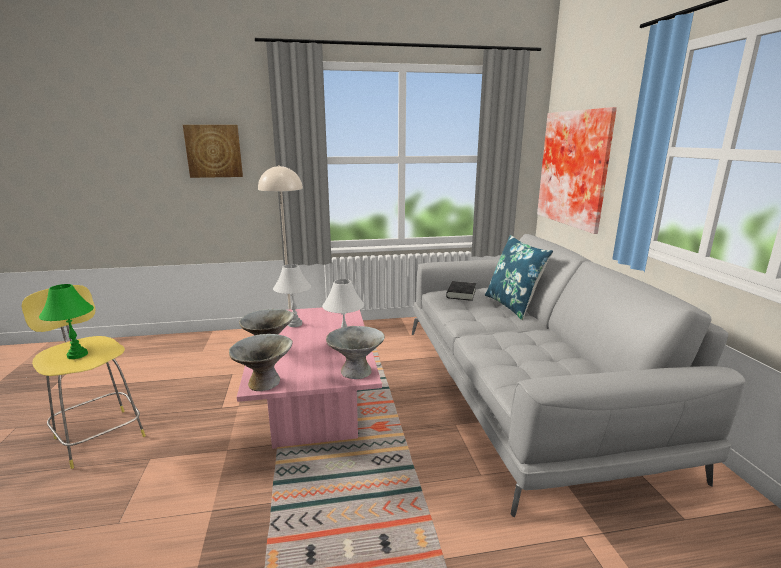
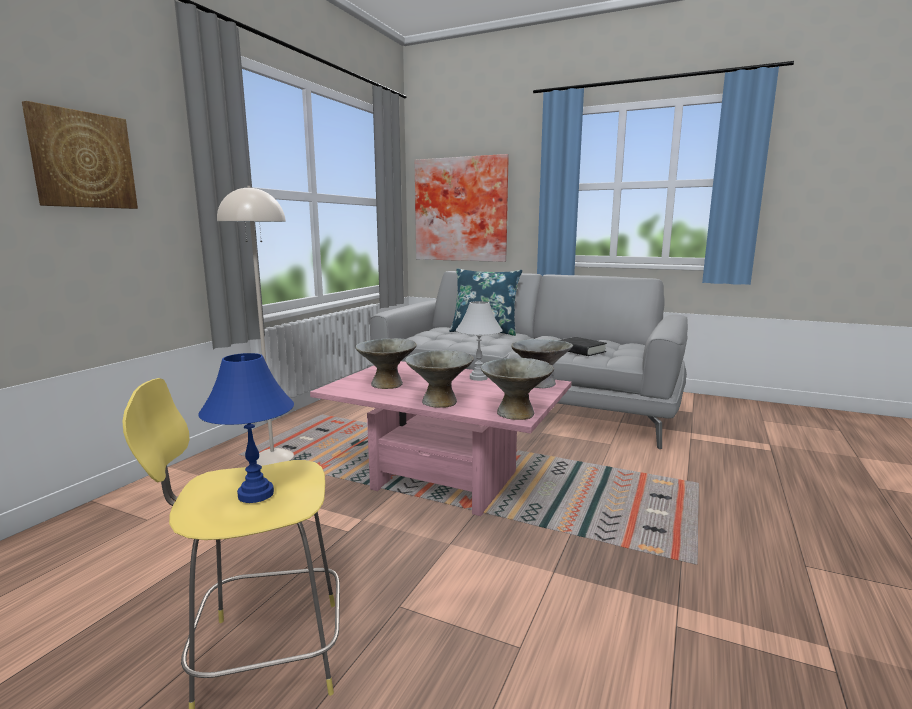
camera: 55 degrees left, 5 degrees down
green table lamp [39,284,94,359] -> blue table lamp [198,353,294,503]
white table lamp [273,264,311,327] -> grey bowl [355,338,417,389]
black book [446,281,476,301] -> black book moved to [559,337,607,356]

